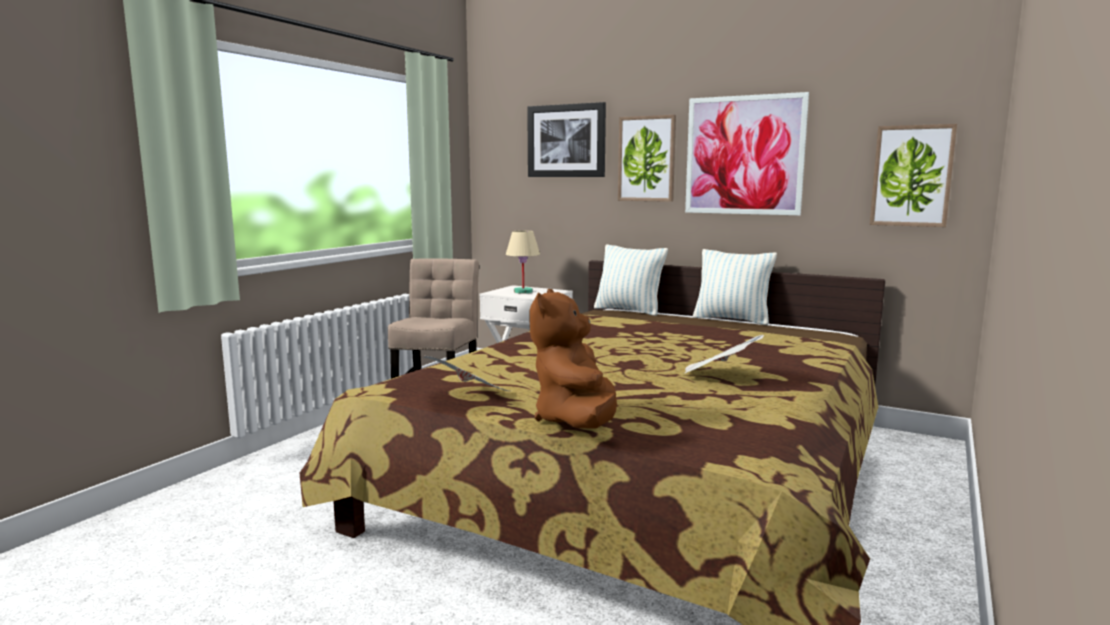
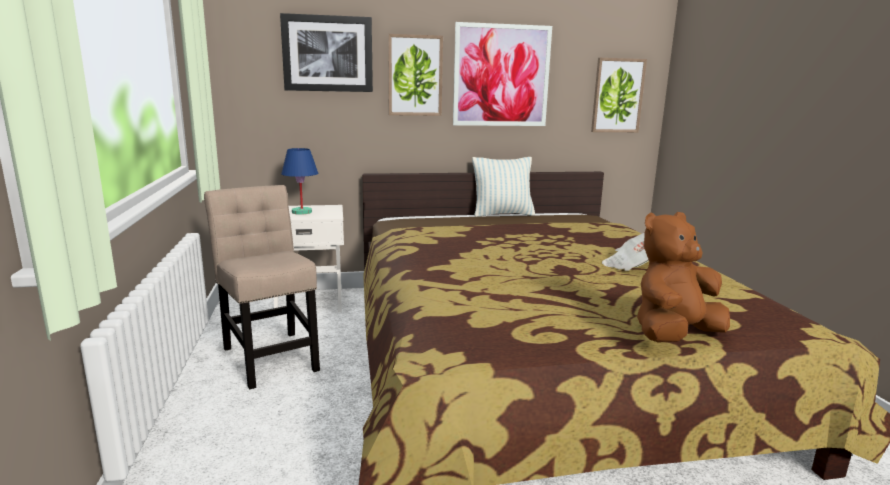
camera: 40 degrees left, 5 degrees up
newspaper [423,356,509,391] -> none
beige table lamp [506,230,540,294] -> blue table lamp [281,148,318,215]
brown plush toy [529,289,617,429] -> brown plush toy turned 90 degrees clockwise [637,212,730,342]
pillow [594,244,668,316] -> none

